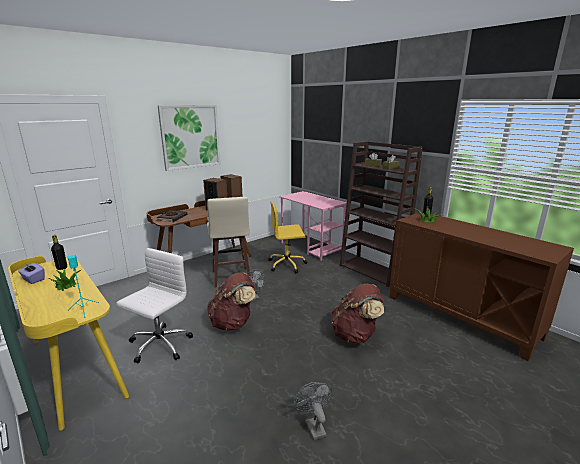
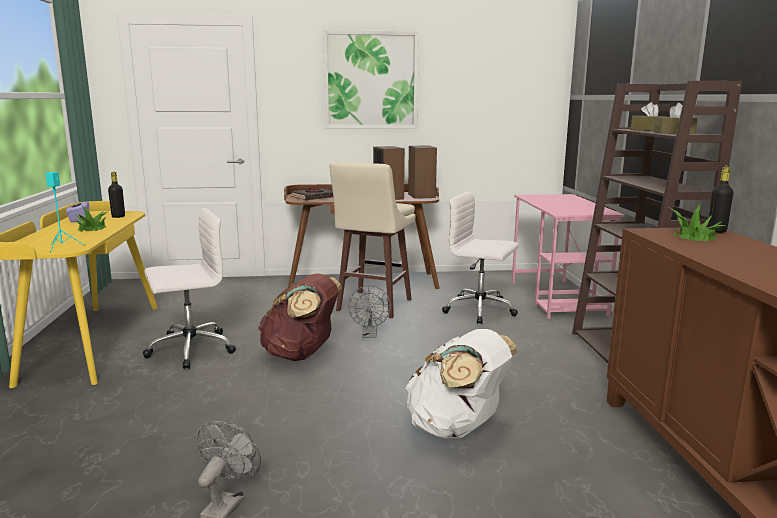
camera: 35 degrees right, 5 degrees down
yellow office chair [268,201,307,273] -> white office chair [442,191,518,324]
brown backpack [331,284,385,343] -> white backpack [406,329,518,439]

